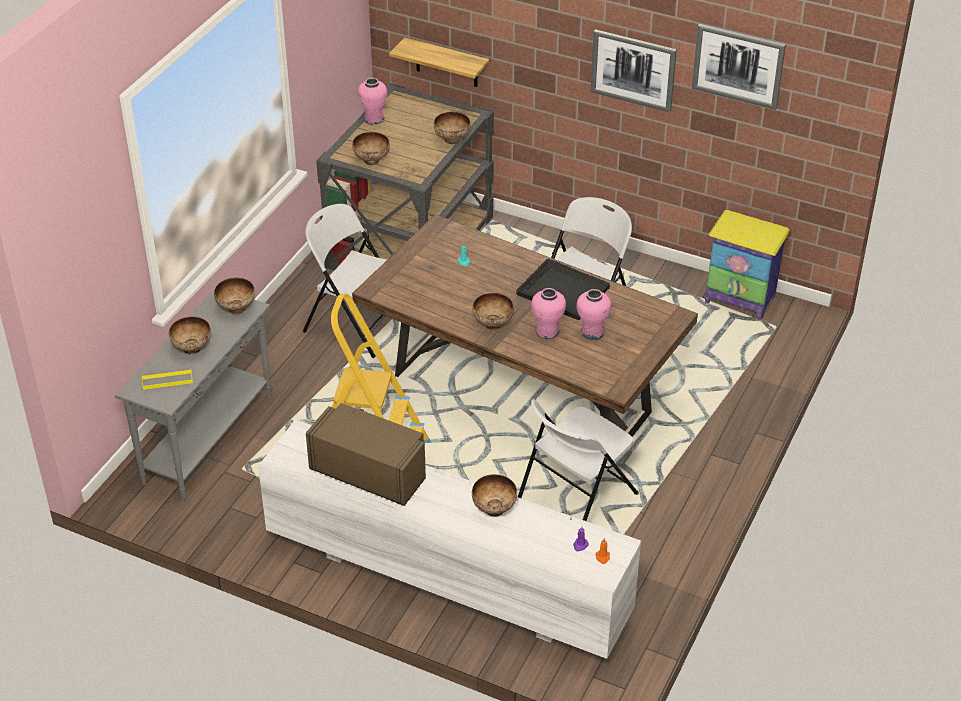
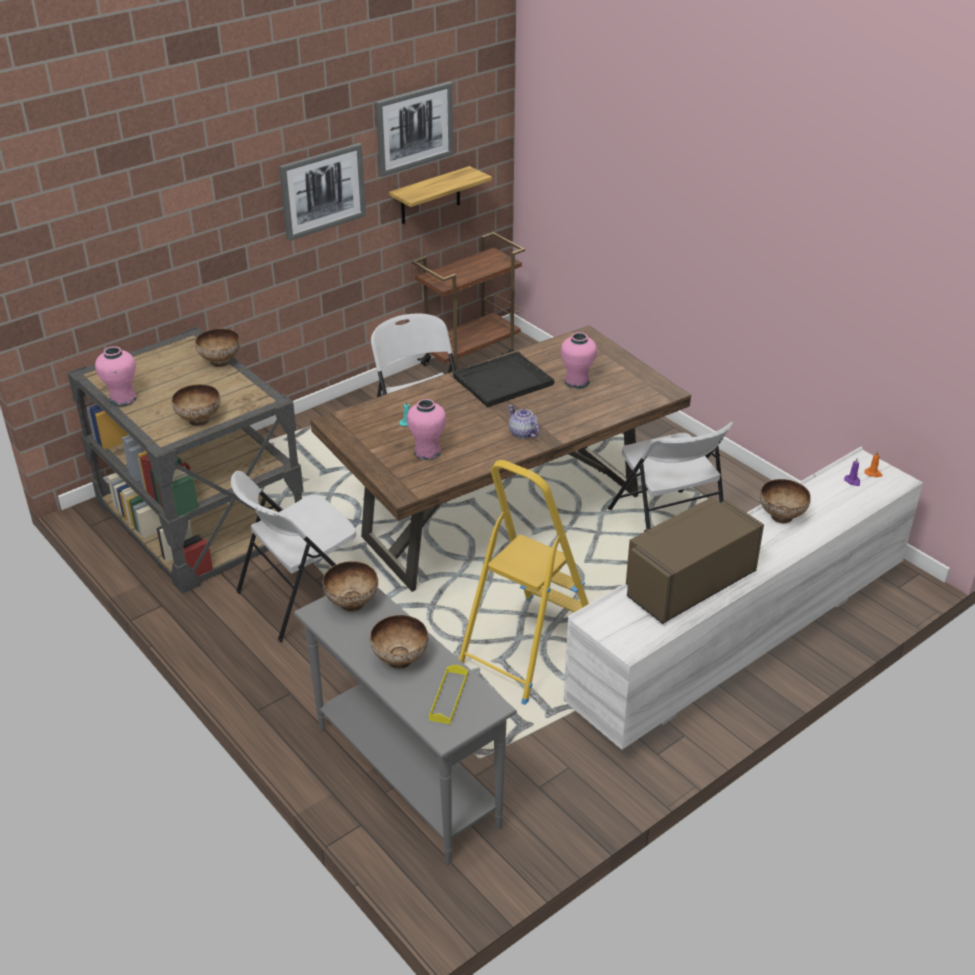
camera: 65 degrees left, 5 degrees down
shelf [389,38,489,87] -> shelf moved to [389,166,492,224]
bowl [472,293,514,330] -> teapot [508,405,540,439]
pink vase [531,288,566,339] -> pink vase moved to [407,399,446,460]
nightstand [705,210,790,320] -> brown cart [412,232,525,370]

